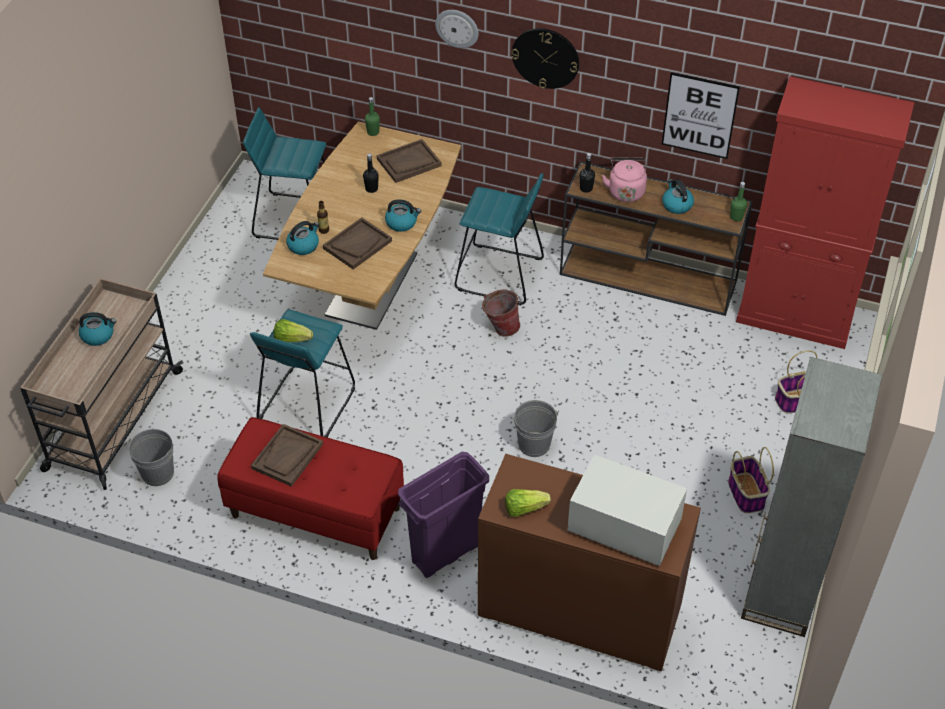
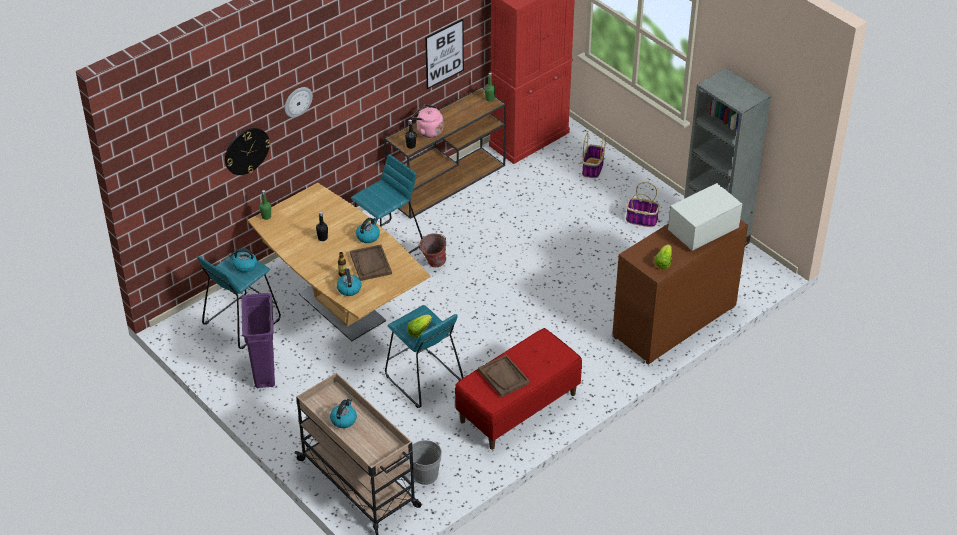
camera: 60 degrees left, 5 degrees down
brown tray [377,139,442,183] -> none
purple trash can [398,452,489,578] -> purple trash can moved to [241,293,275,388]
grey bucket [511,400,559,457] -> none
wall clock [512,28,579,89] -> wall clock moved to [225,128,270,175]
kettle [662,179,694,214] -> kettle moved to [229,248,257,272]

